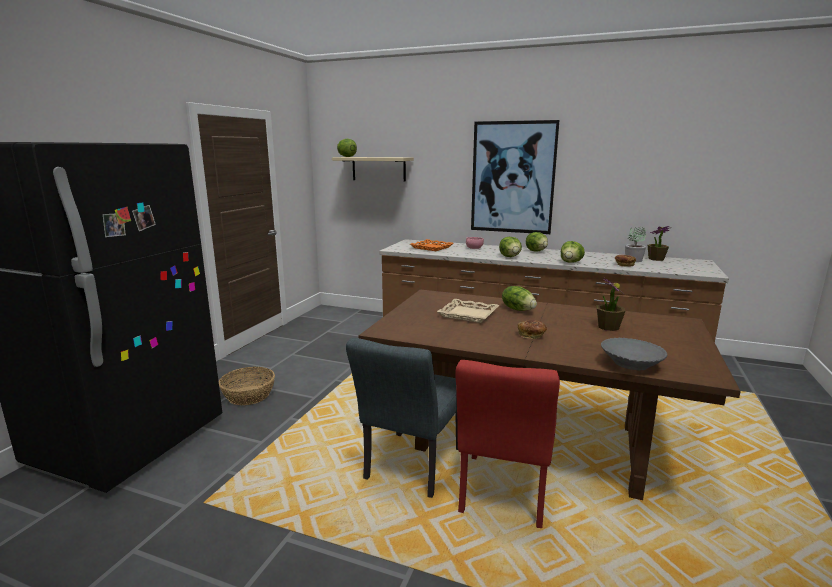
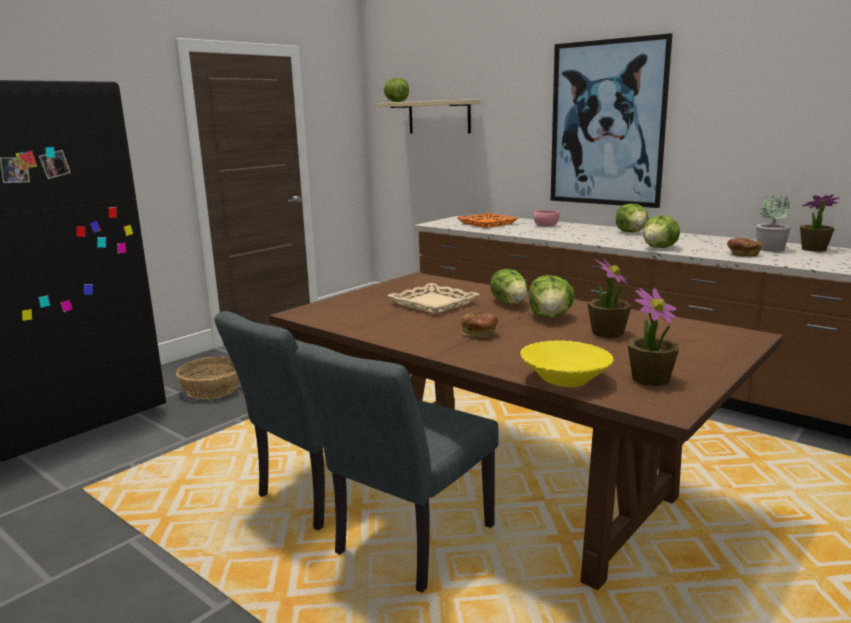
camera: 20 degrees right, 0 degrees up
red chair [455,360,560,528] -> grey chair [295,343,499,593]
lettuce [499,237,522,257] -> lettuce moved to [529,275,575,318]
grey bowl [601,338,667,370] -> yellow bowl [520,340,614,387]
none -> potted plant [628,288,679,386]

